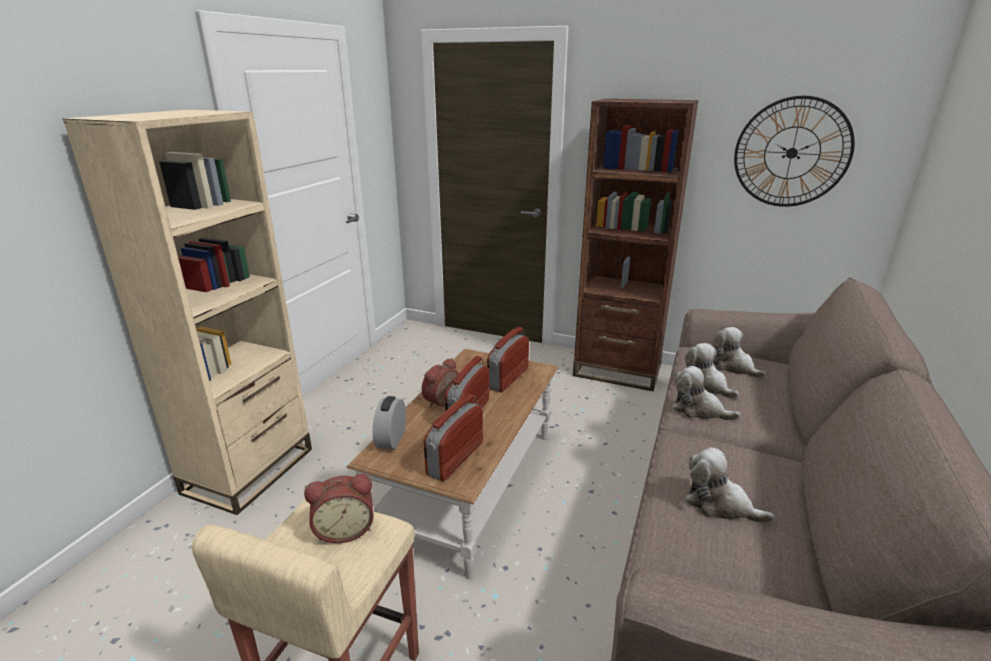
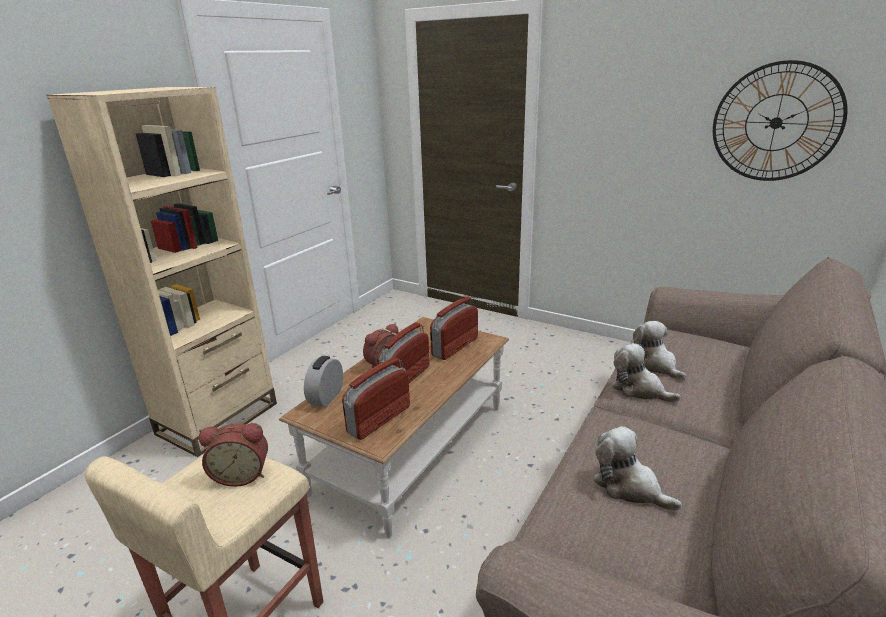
camera: 10 degrees right, 0 degrees up
brown bookcase [573,99,699,391] -> none
plush toy [713,327,766,379] -> none

